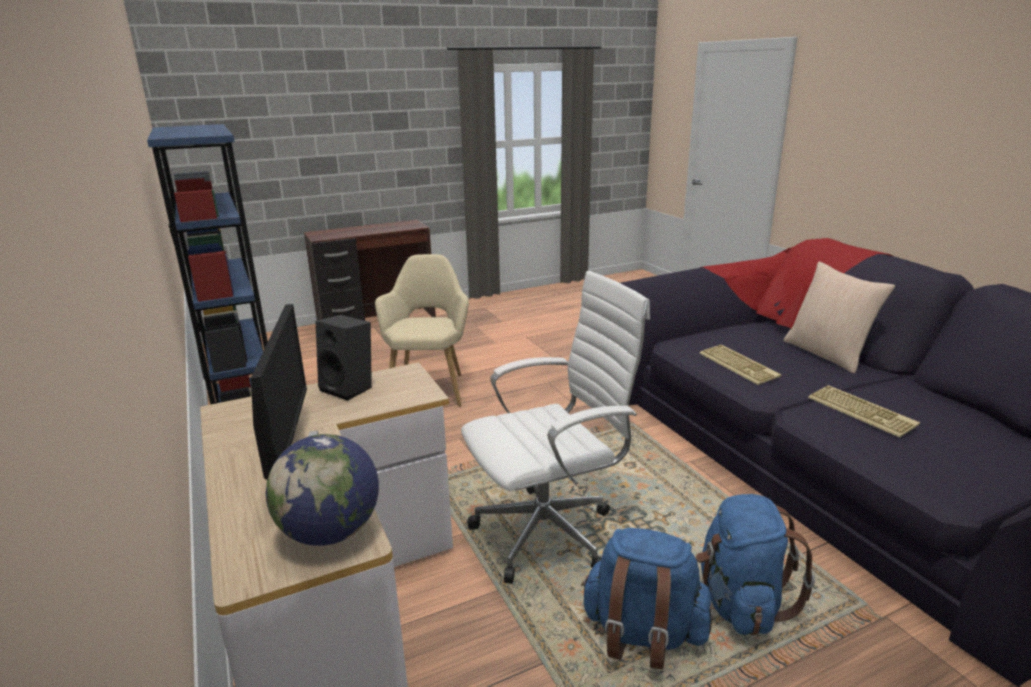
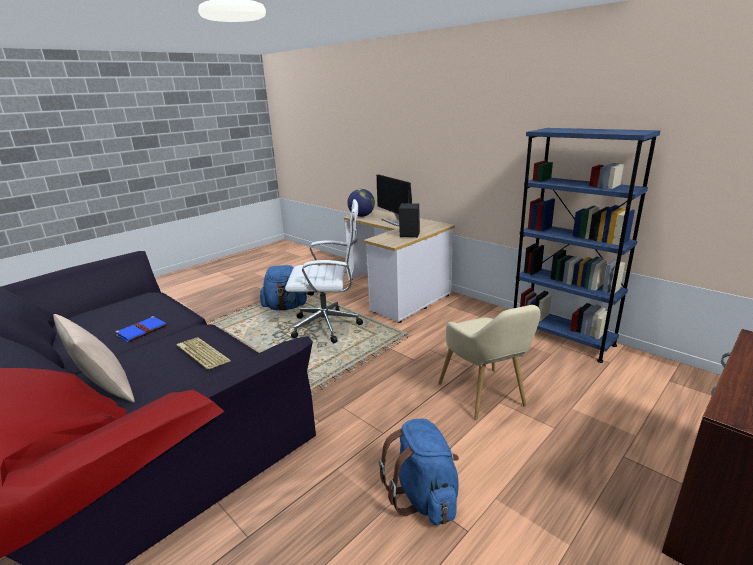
camera: 160 degrees right, 0 degrees up
white office chair [461,271,650,583] -> white office chair turned 135 degrees counterclockwise [285,199,363,343]
blue backpack [696,494,815,635] -> blue backpack moved to [379,419,459,525]
keyboard [808,385,920,437] -> blue book [115,316,167,342]

